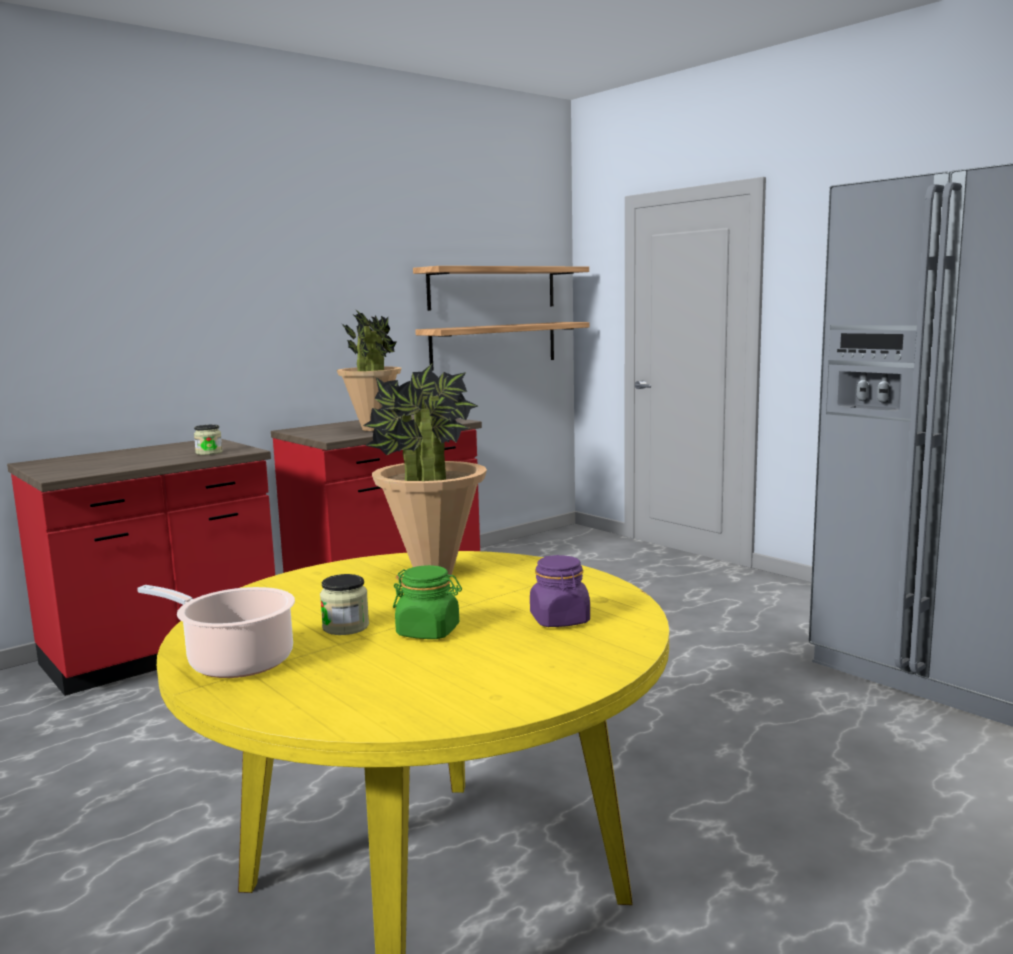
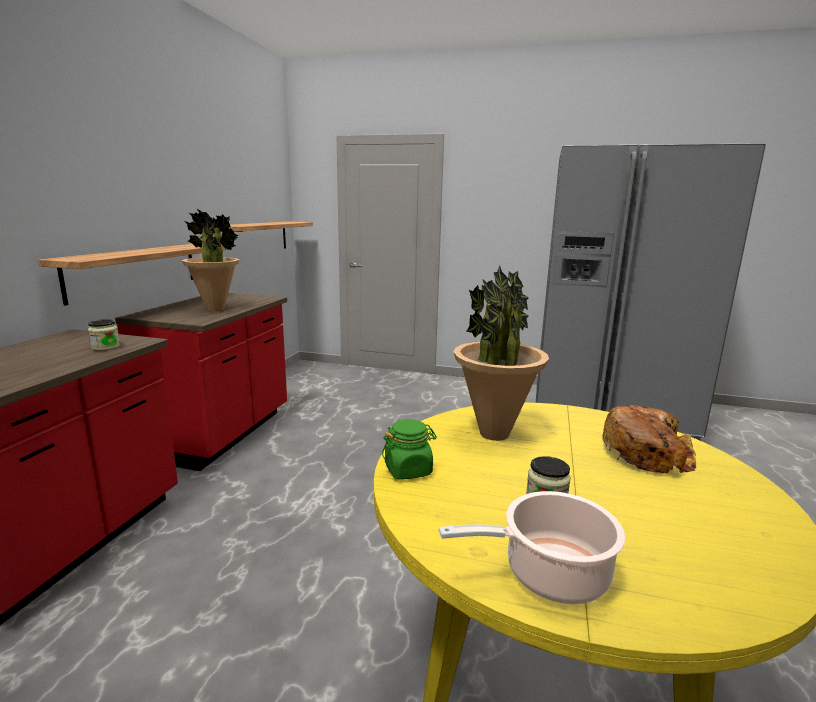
camera: 35 degrees left, 5 degrees up
green jar [393,565,462,639] -> green jar moved to [382,419,437,480]
shelf [413,266,589,311] -> shelf moved to [38,244,229,306]
purple jar [530,555,590,627] -> bread [602,405,696,474]

